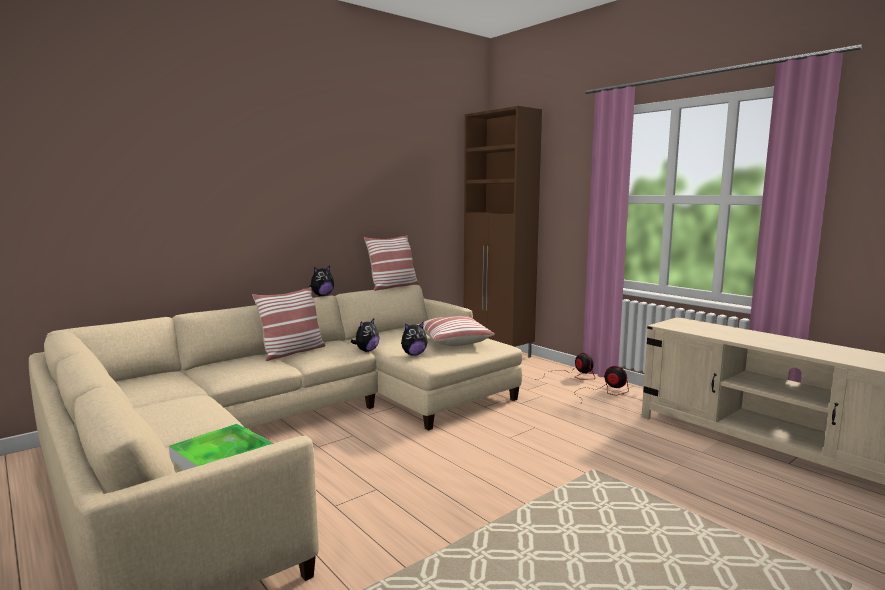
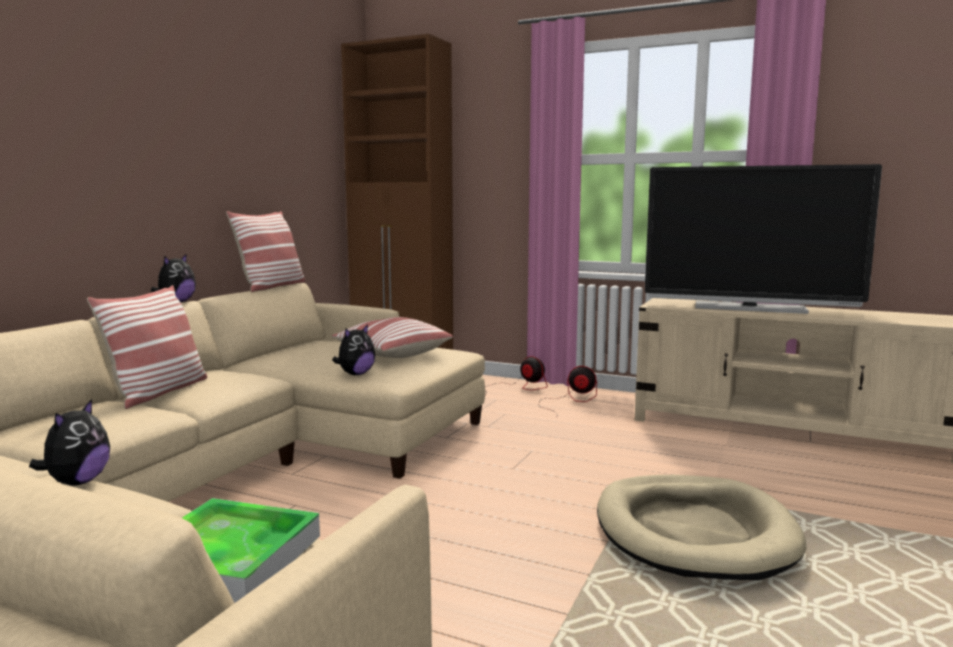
camera: 25 degrees left, 0 degrees up
plush toy [351,319,379,352] -> plush toy moved to [29,399,110,485]
none -> beige dog bed [597,475,806,580]
none -> television [645,164,882,314]

